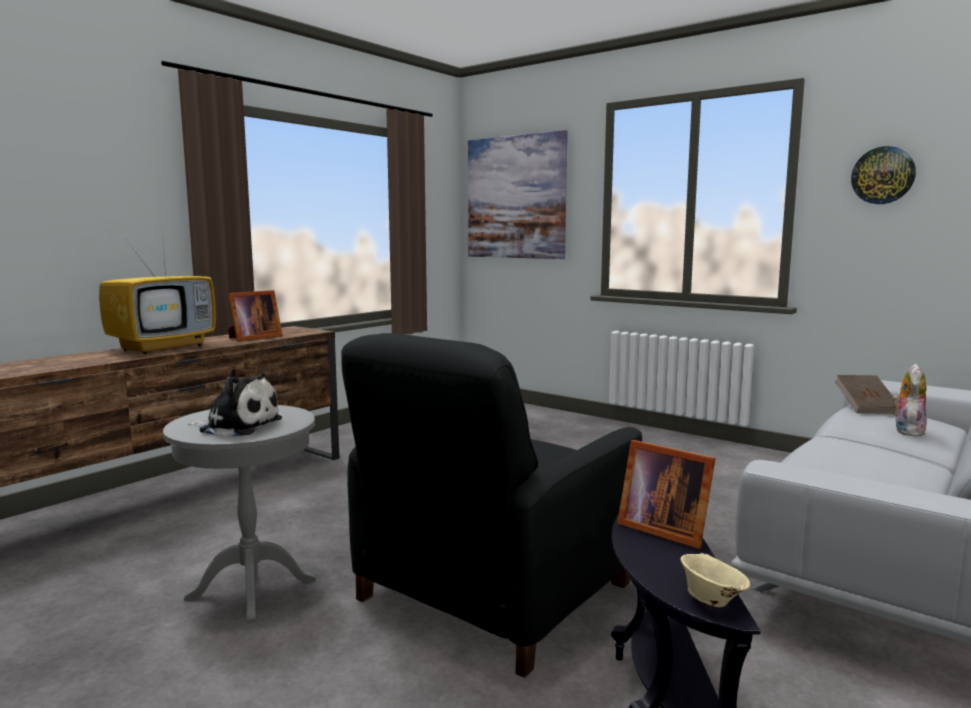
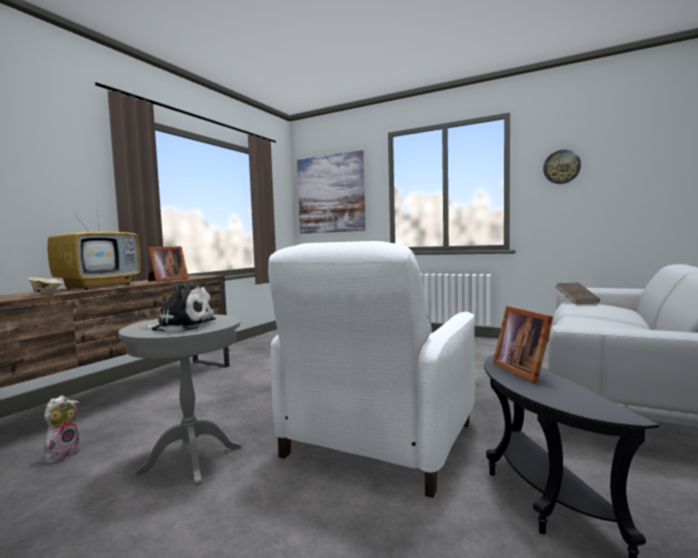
camera: 10 degrees left, 5 degrees down
black armchair [341,333,642,678] -> white armchair [268,241,475,498]
picture frame [617,440,716,549] -> picture frame turned 45 degrees clockwise [493,306,553,383]
beige bowl [680,553,750,607] -> beige bowl moved to [28,277,63,294]
plush toy [892,364,926,437] -> plush toy moved to [44,395,80,464]

